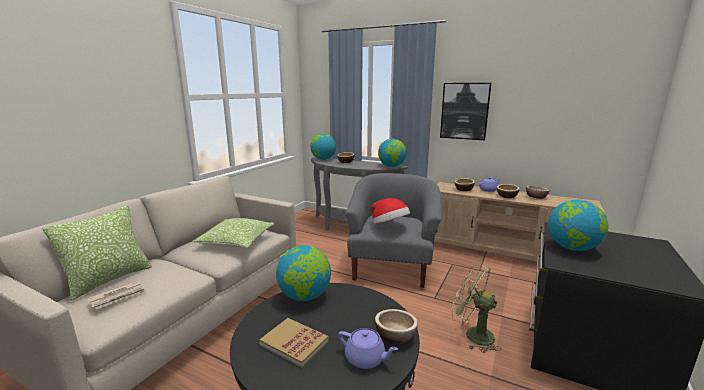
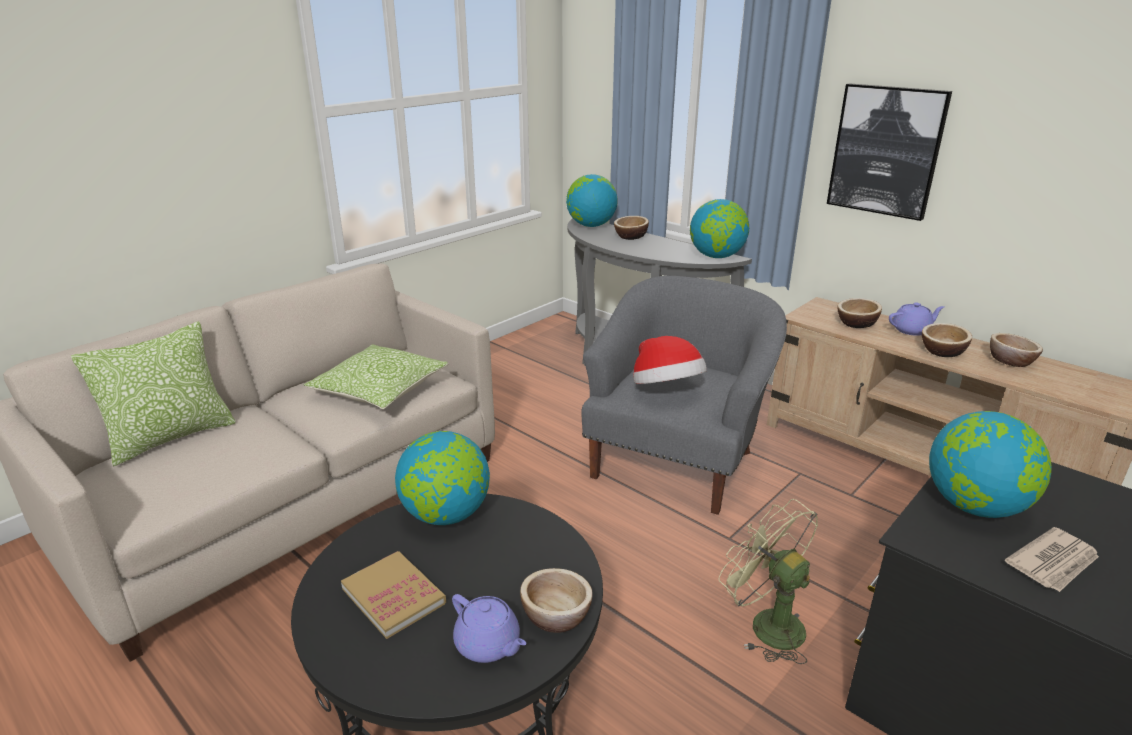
camera: 15 degrees right, 10 degrees up
newspaper [87,281,147,309] -> newspaper moved to [1005,527,1099,592]

